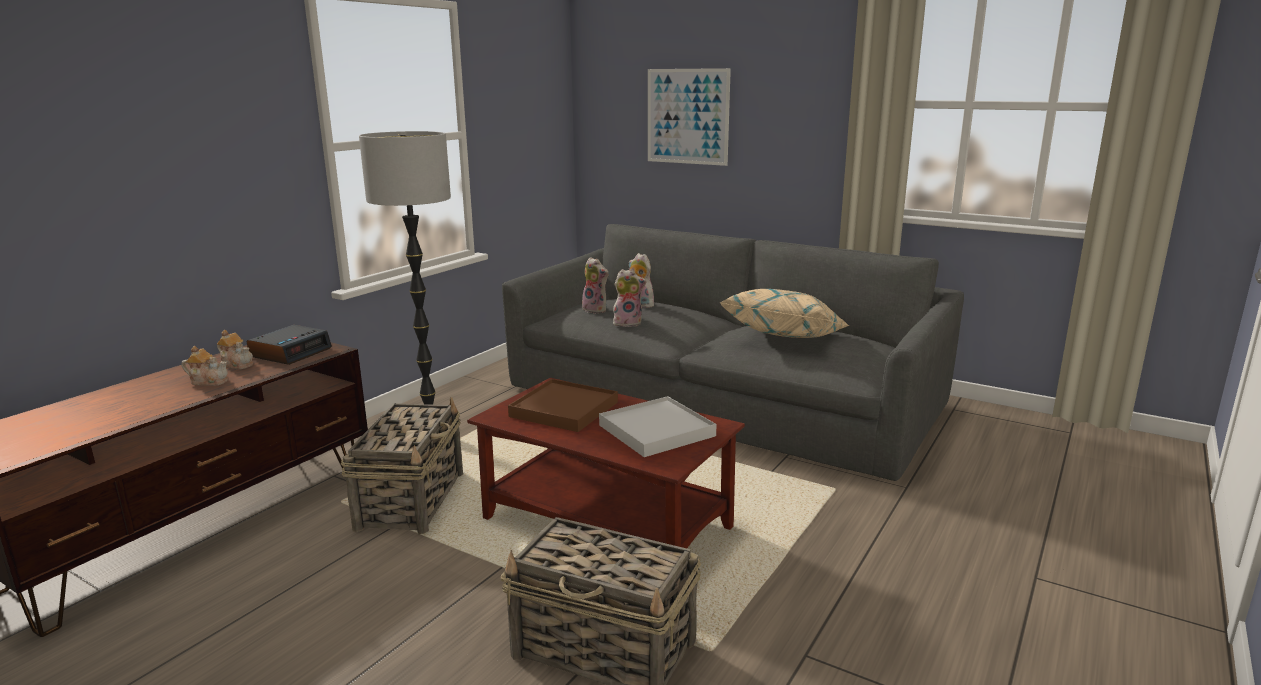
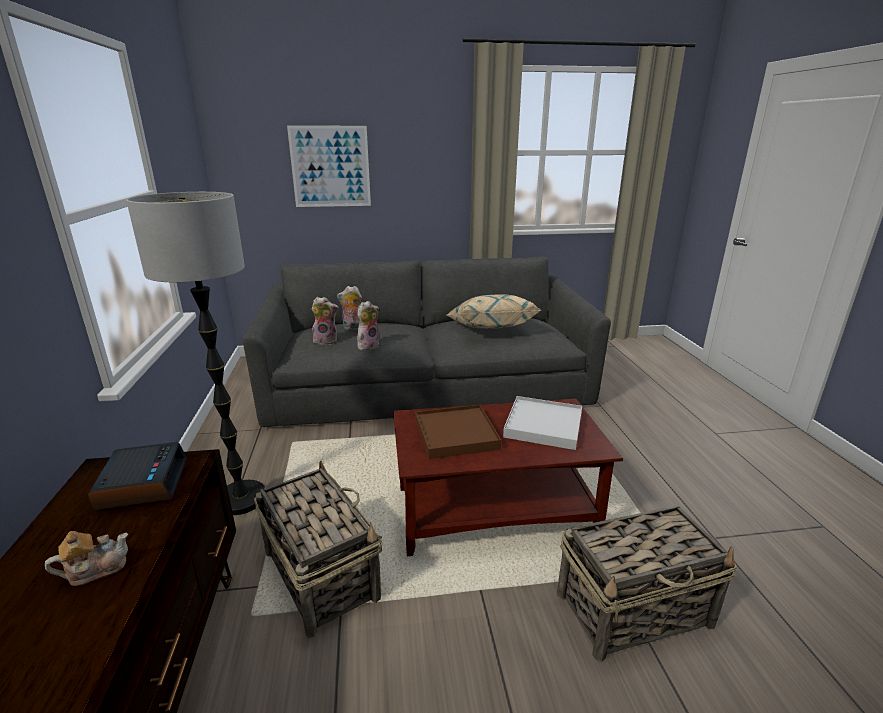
camera: 40 degrees left, 5 degrees up
teapot [217,330,253,369] -> none

